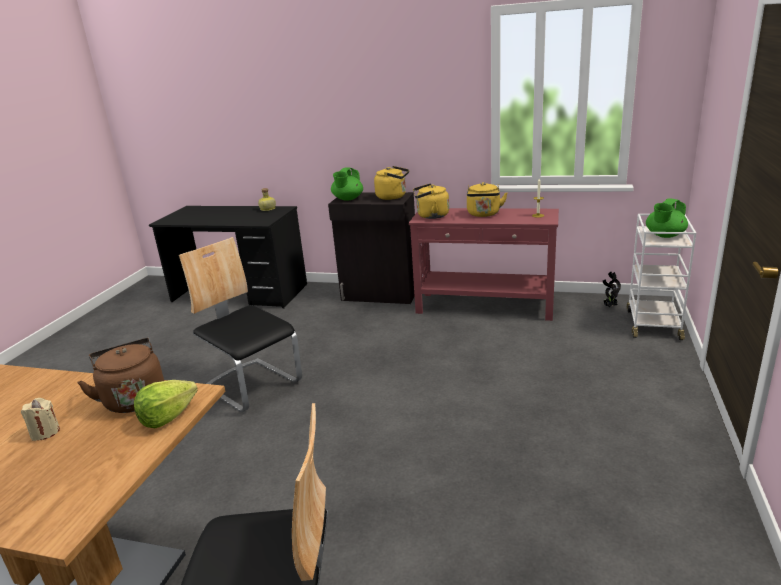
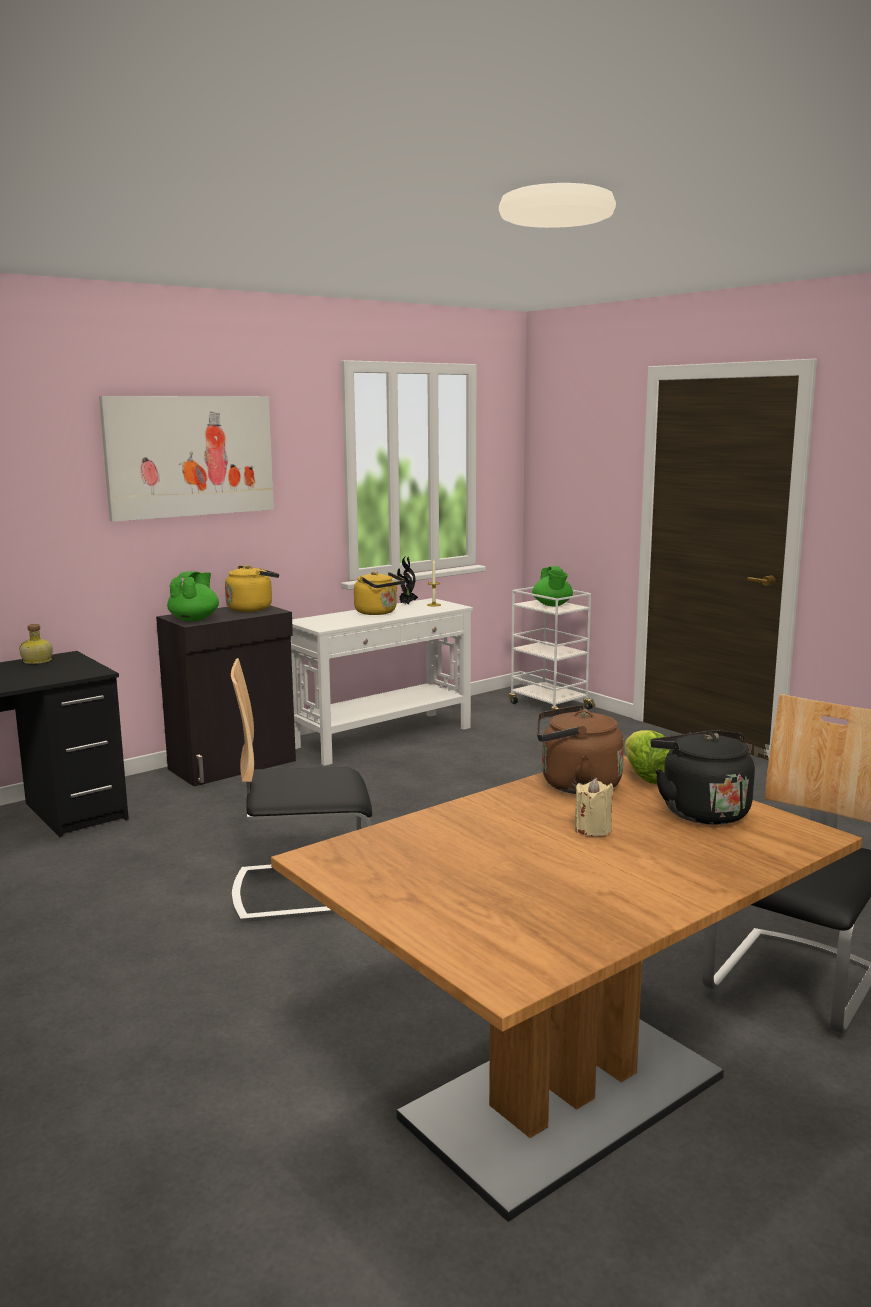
camera: 55 degrees left, 10 degrees down
green teapot [331,167,363,201] -> green teapot turned 135 degrees counterclockwise [167,571,219,621]
red console table [409,208,559,321] -> white console table [291,598,473,766]
yellow kettle [413,183,449,219] -> none
potted plant [603,272,621,307] -> potted plant moved to [397,556,418,604]
none -> picture [99,396,274,522]
none -> black kettle [650,730,755,825]

